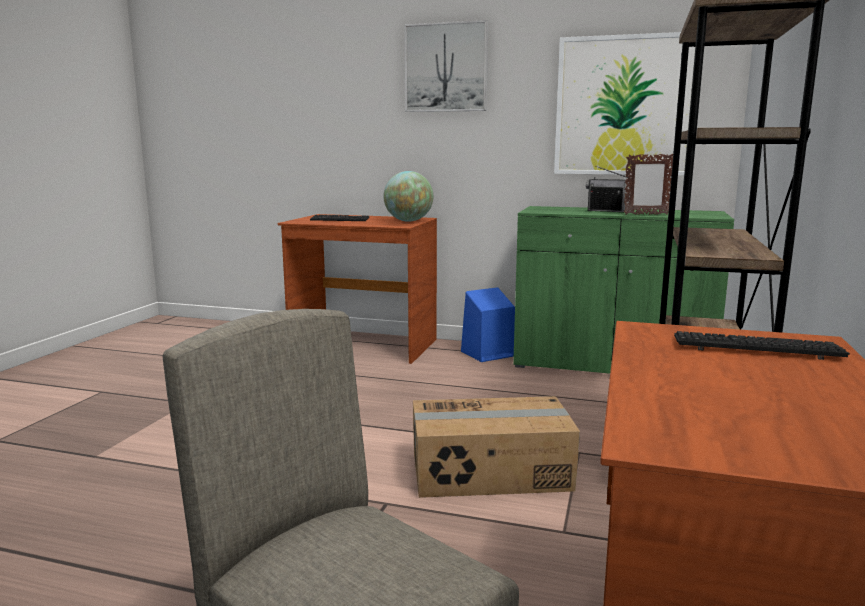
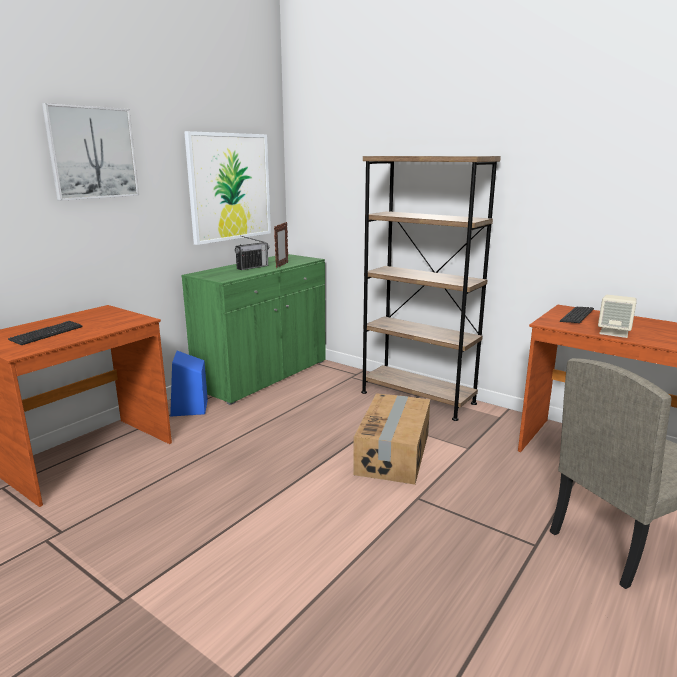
camera: 70 degrees left, 5 degrees up
globe [383,171,433,222] -> none
none -> beige speaker [598,295,637,338]

